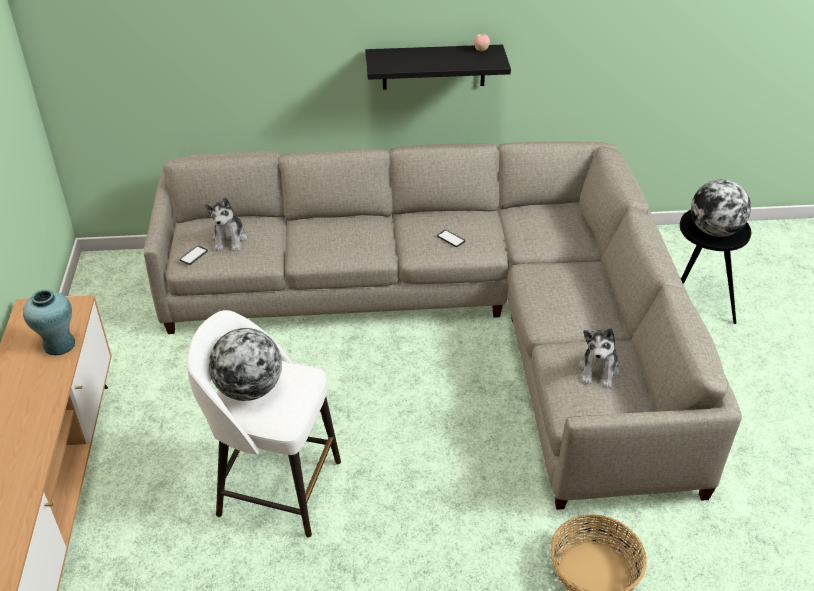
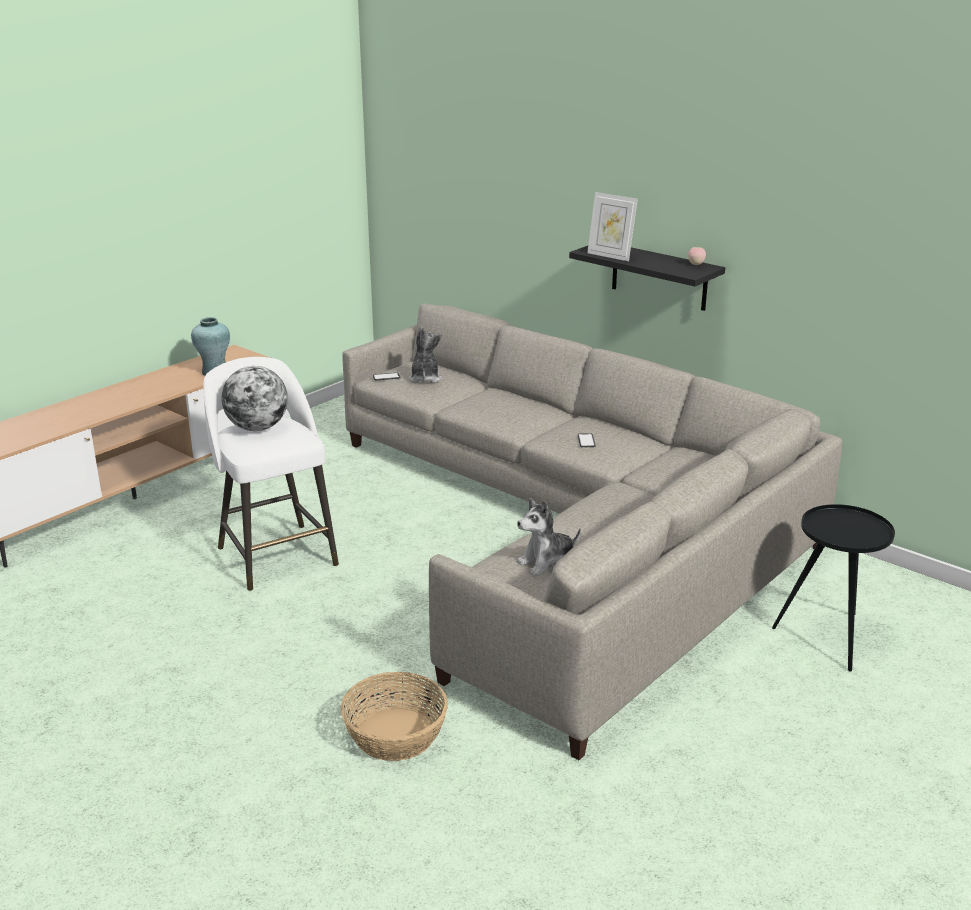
camera: 45 degrees right, 15 degrees down
plush toy [205,197,247,251] -> plush toy turned 135 degrees clockwise [409,326,442,383]
globe [691,179,751,237] -> none
none -> picture frame [587,192,638,261]

